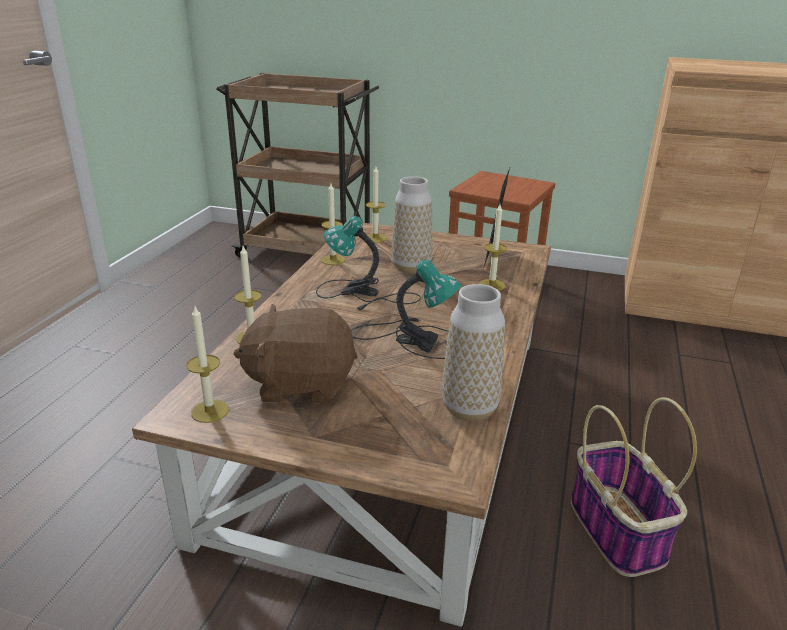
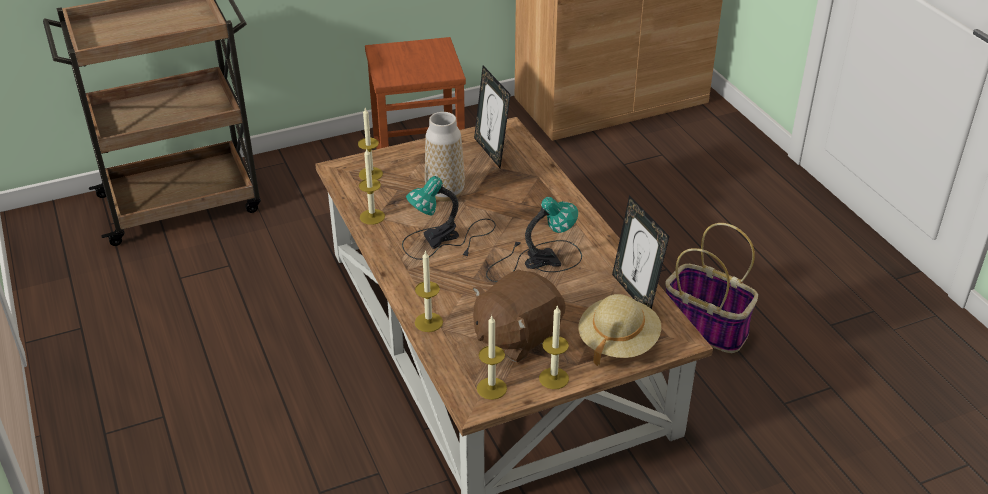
camera: 40 degrees left, 10 degrees up
vase [442,284,505,421] -> picture frame [612,195,670,309]
candle [479,204,507,291] -> candle moved to [539,305,569,389]
none -> beige hat [578,294,661,366]

